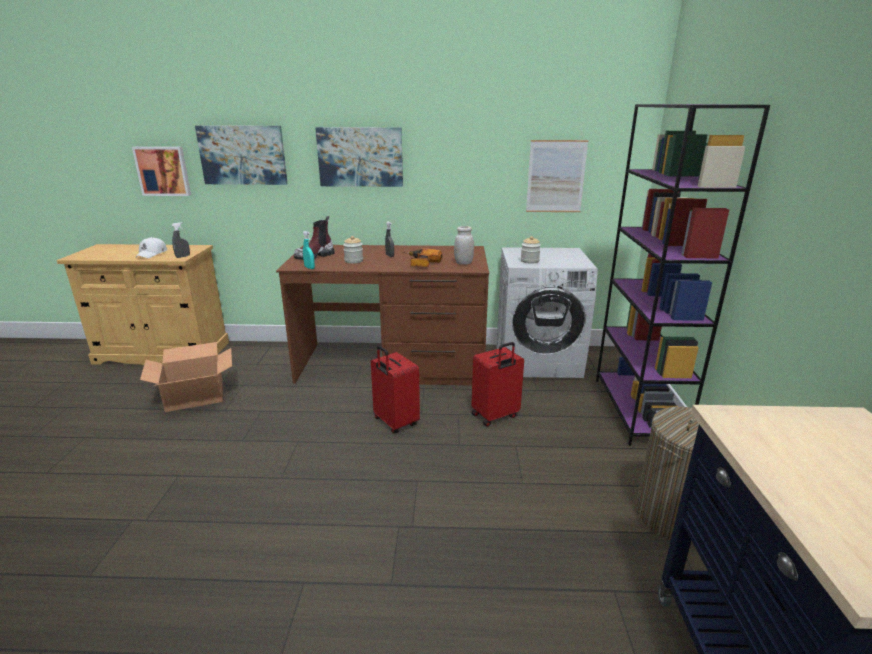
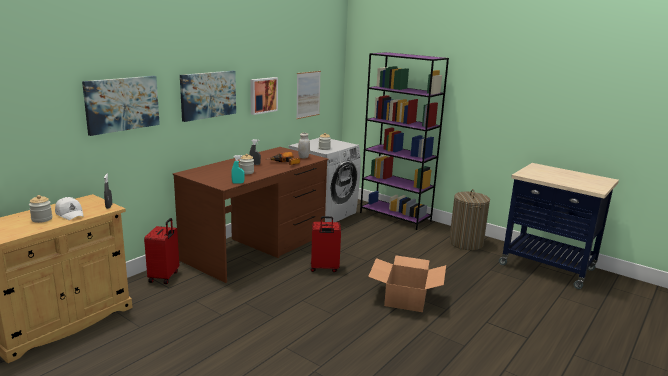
camera: 55 degrees left, 5 degrees down
picture [132,147,191,196] -> picture moved to [250,77,278,115]
cardboard box [140,342,232,412] -> cardboard box moved to [368,255,446,312]
boot [294,216,335,260] -> none
red suitcase [471,342,524,427] -> red suitcase moved to [144,218,179,284]
none -> jar [29,195,52,223]

